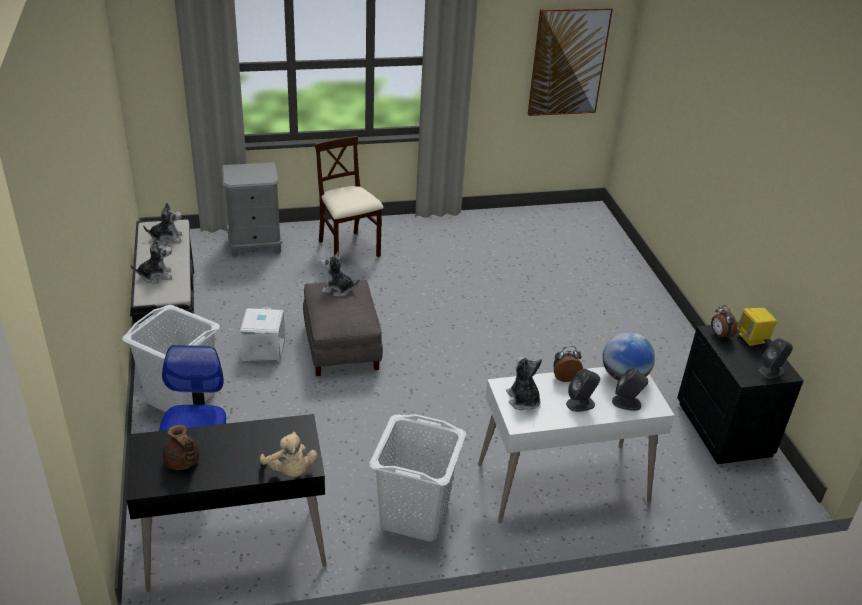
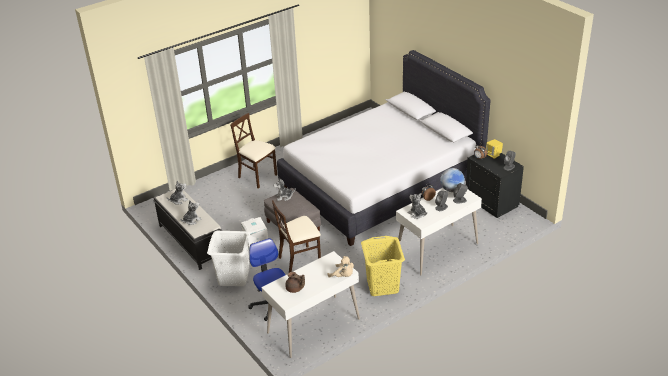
camera: 20 degrees left, 0 degrees up
black desk [127,414,327,592] -> white desk [262,251,360,358]
grey nightstand [222,162,282,257] -> none
white laundry basket [369,414,466,541] -> yellow laundry basket [361,236,405,296]
picture [528,7,613,116] -> none
none -> beige chair [272,200,321,272]
none -> white bed [277,50,491,246]

